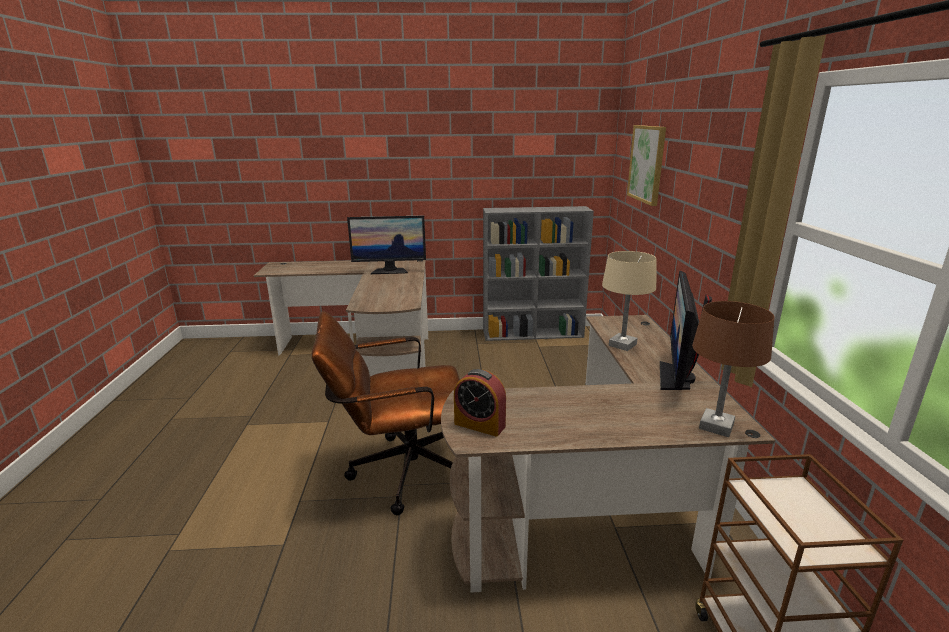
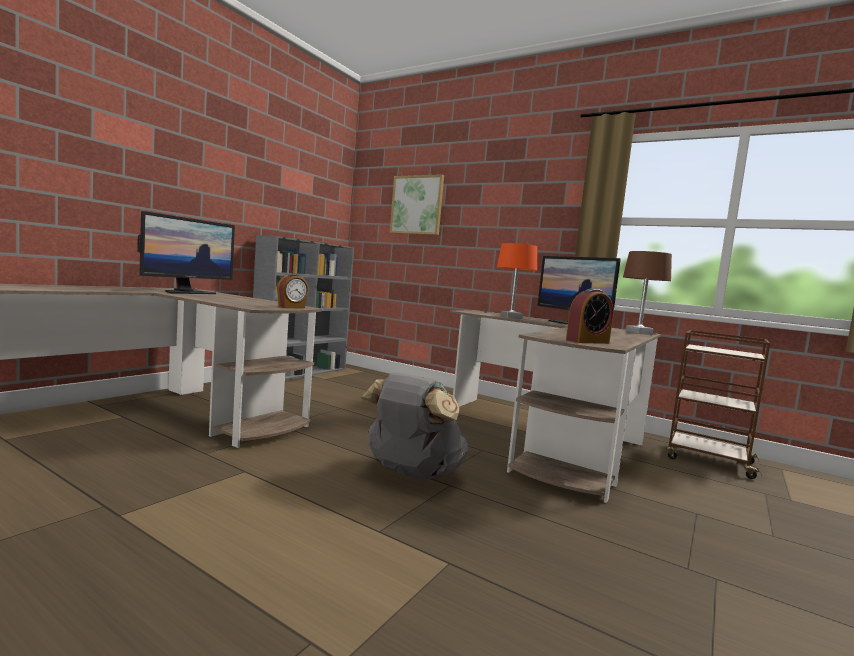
camera: 55 degrees left, 15 degrees down
brown office chair [311,311,460,515] -> grey backpack [361,372,468,480]
beige table lamp [602,251,656,351] -> orange table lamp [497,243,537,319]
none -> alarm clock [277,274,309,309]

